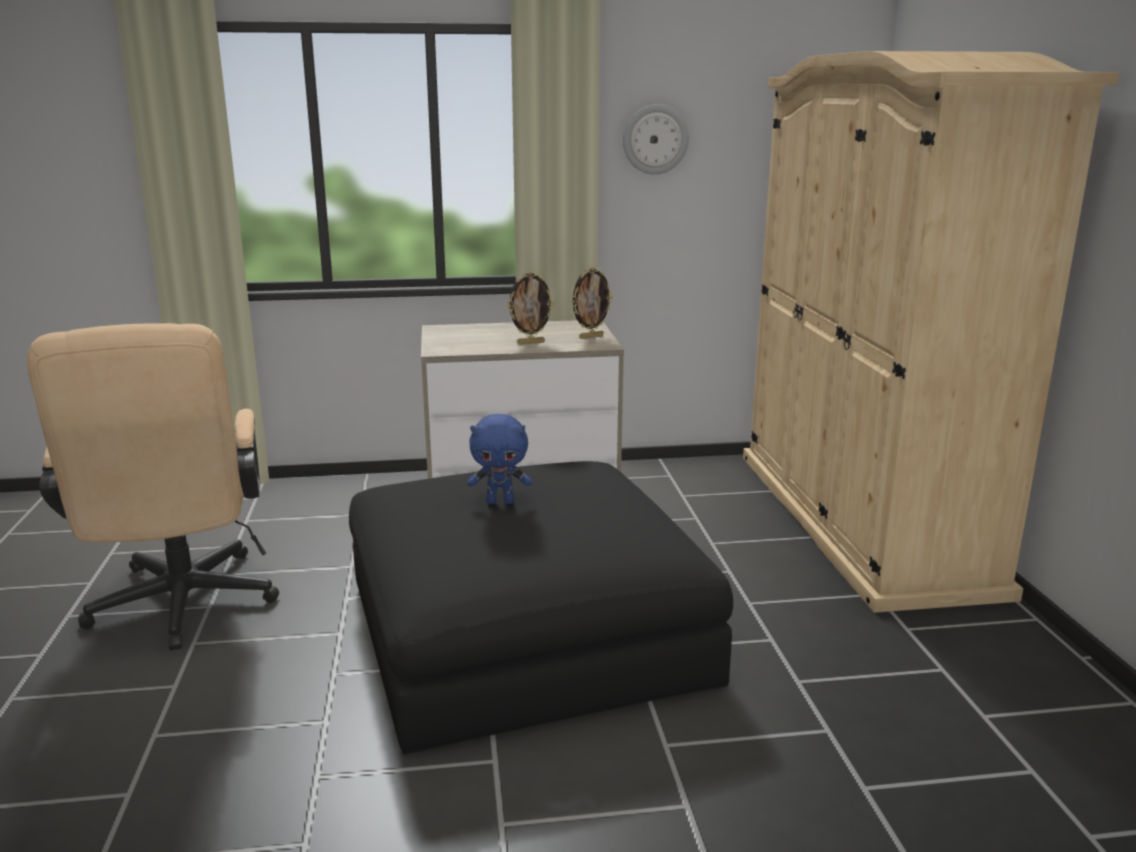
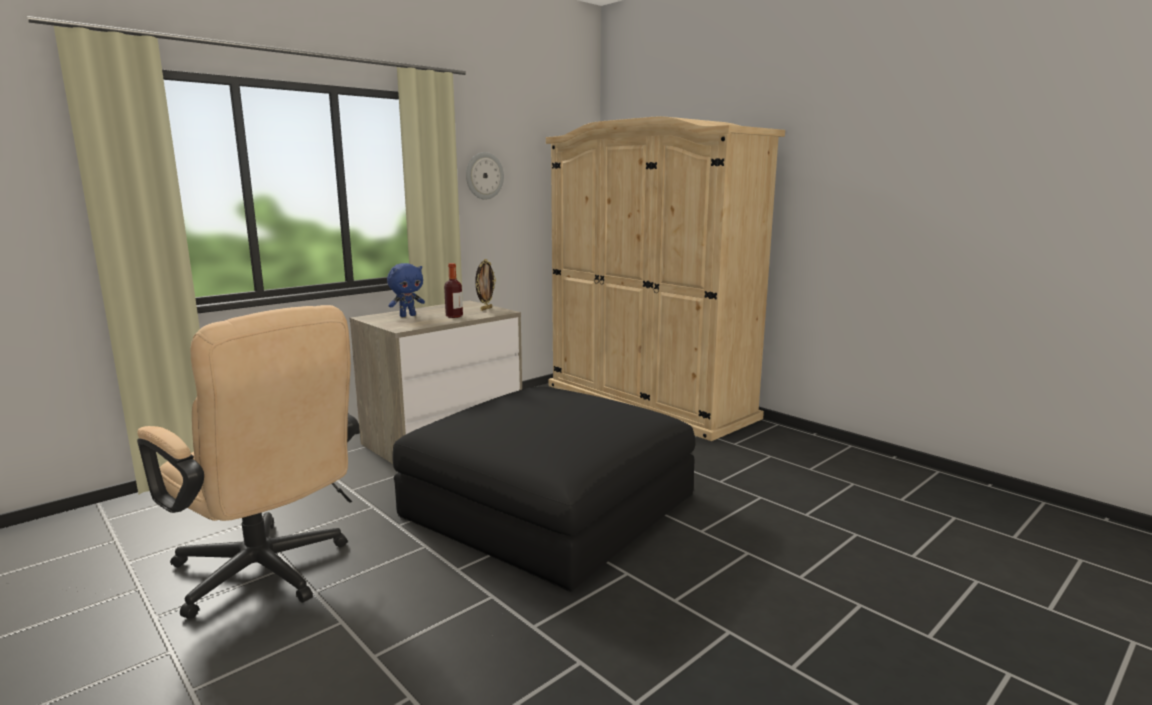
camera: 35 degrees left, 5 degrees down
blue plush toy [467,414,532,504] -> blue plush toy moved to [387,263,425,317]
picture frame [507,271,554,344] -> bottle [444,263,463,318]

